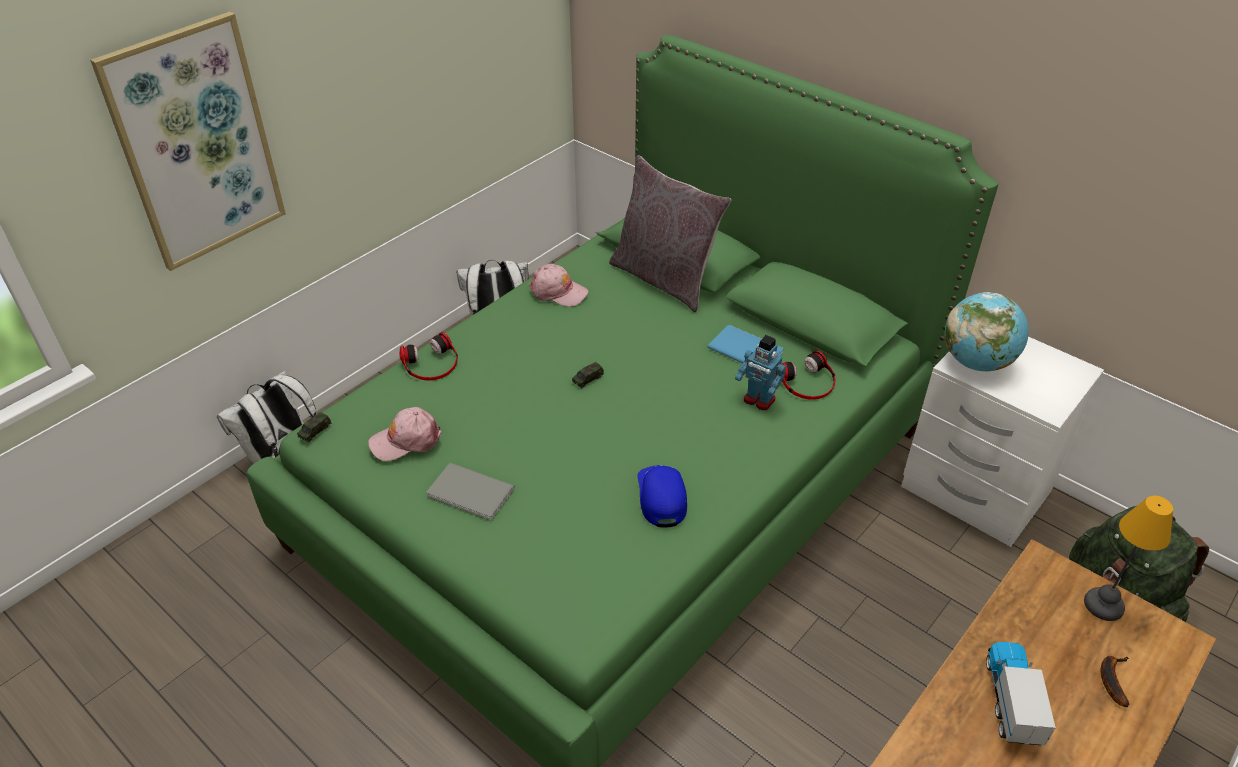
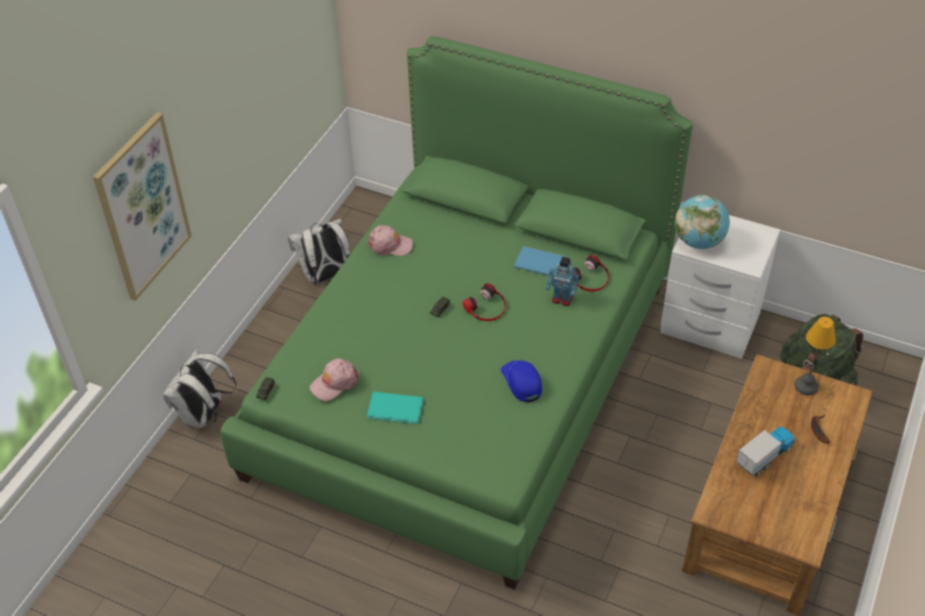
camera: 15 degrees left, 5 degrees up
headphones [399,333,458,380] -> headphones moved to [463,283,506,321]
grey book [427,463,515,520] -> turquoise book [367,392,424,424]
grey pillow [609,155,731,312] -> none
toy truck [986,642,1056,745] -> toy truck turned 60 degrees clockwise [736,427,794,477]

